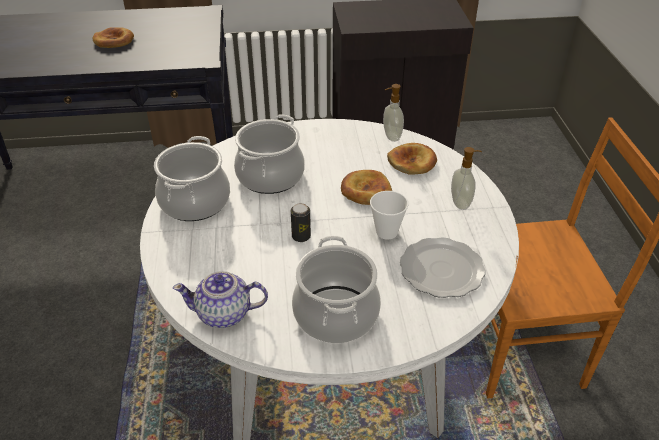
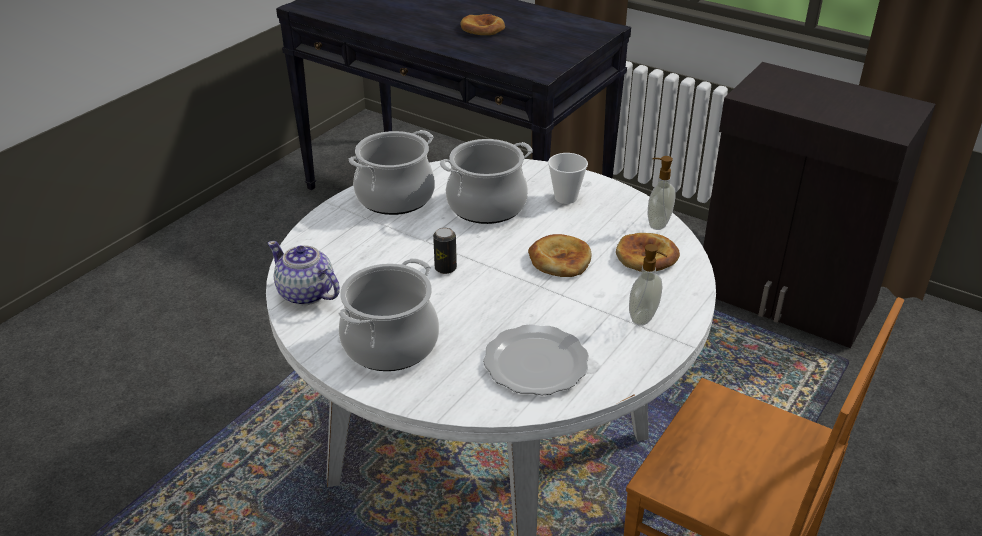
camera: 40 degrees right, 5 degrees down
cup [370,191,408,240] -> cup moved to [548,153,588,204]

